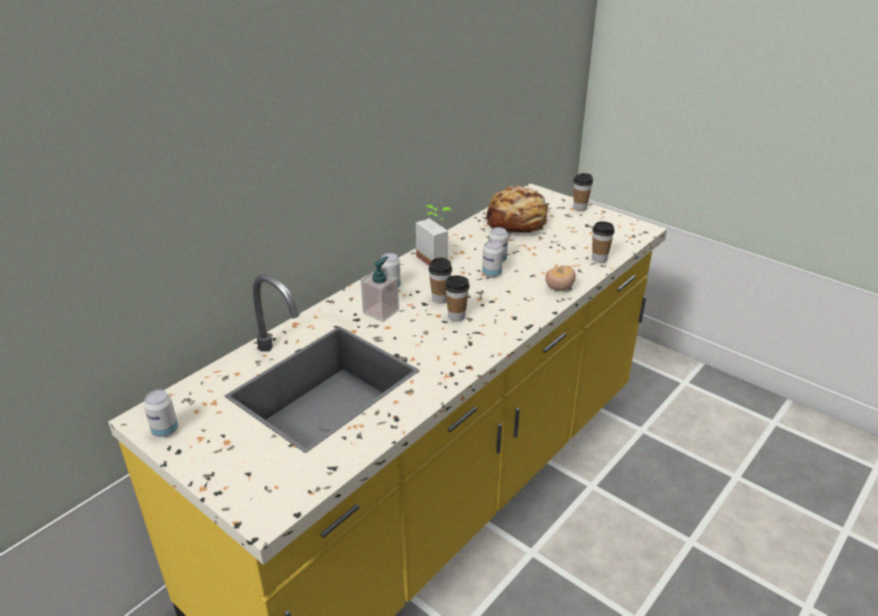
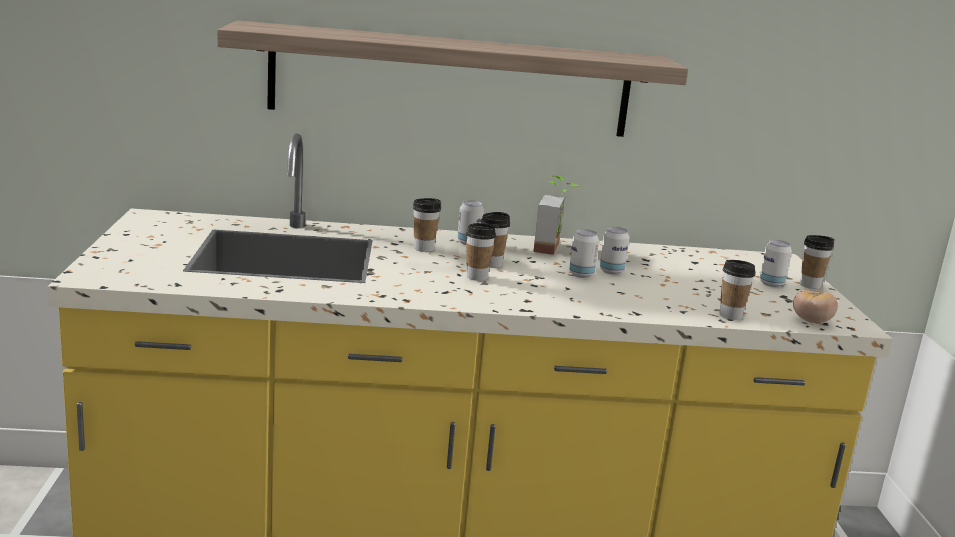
camera: 45 degrees right, 15 degrees down
can [143,390,178,437] -> can moved to [759,240,792,287]
soap dispenser [361,256,399,322] -> cup [413,198,441,252]
bread [486,186,548,237] -> none
tomato [545,265,576,291] -> tomato moved to [793,290,838,323]
none -> shelf [217,20,688,137]

